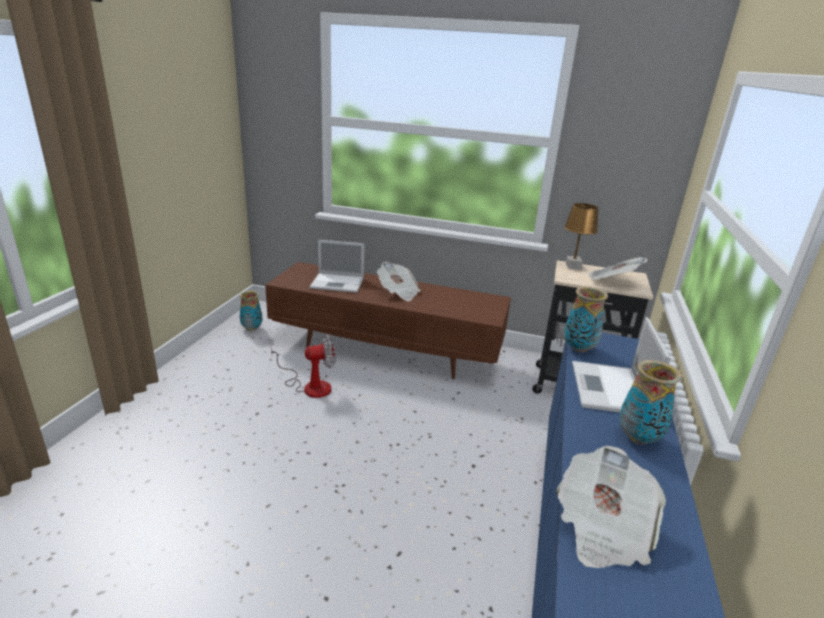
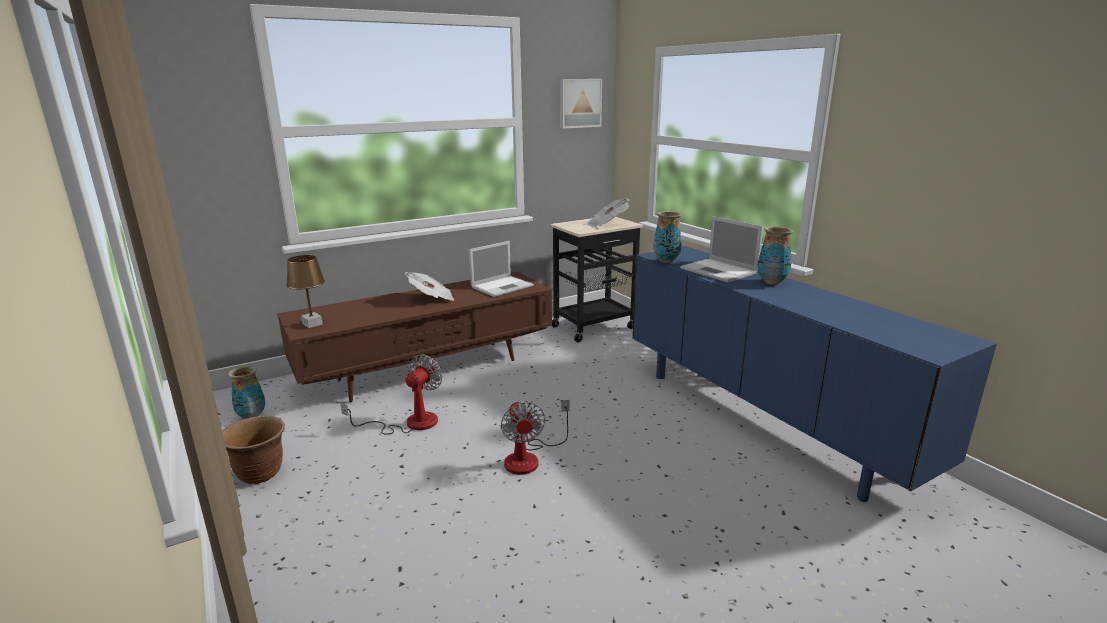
camera: 45 degrees left, 5 degrees down
laptop [310,240,365,293] -> laptop moved to [469,241,534,297]
newspaper [557,446,666,568] -> none
brown table lamp [564,203,598,269] -> brown table lamp moved to [287,255,325,328]
none -> brown planter [222,416,285,484]
none -> fan [501,400,570,475]
none -> picture [560,79,602,129]

